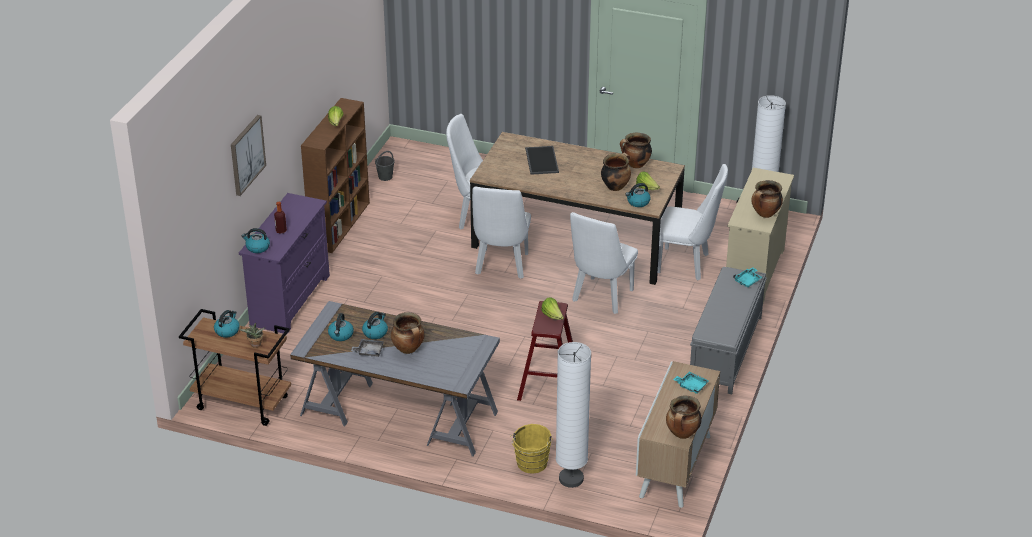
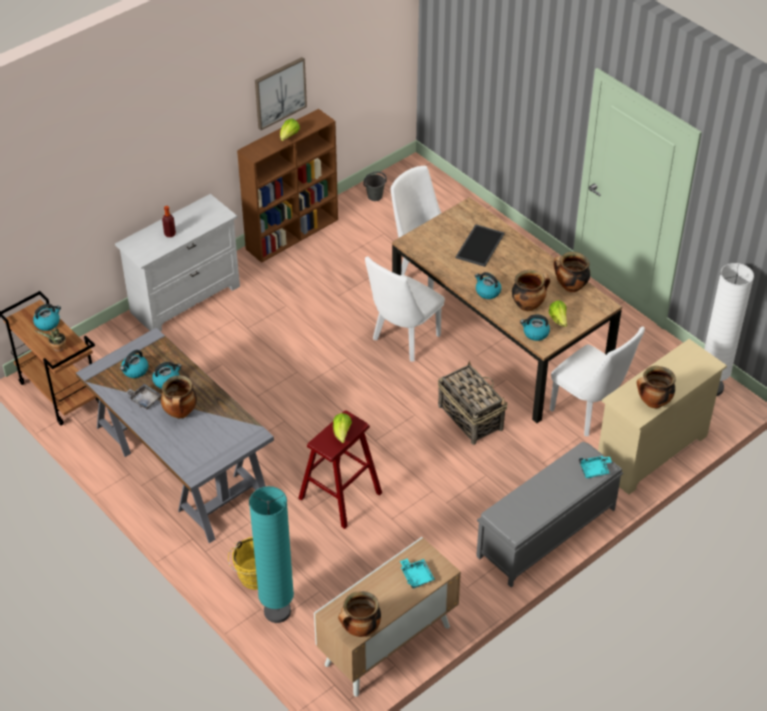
camera: 30 degrees right, 10 degrees up
picture [231,115,266,196] -> picture moved to [255,57,307,130]
purple dresser [239,193,330,334] -> white dresser [115,194,240,331]
kettle [242,228,270,253] -> kettle moved to [475,272,501,299]
white floor lamp [556,342,591,488] -> turquoise floor lamp [249,486,294,623]
white chair [570,212,638,314] -> basket [438,361,508,445]

